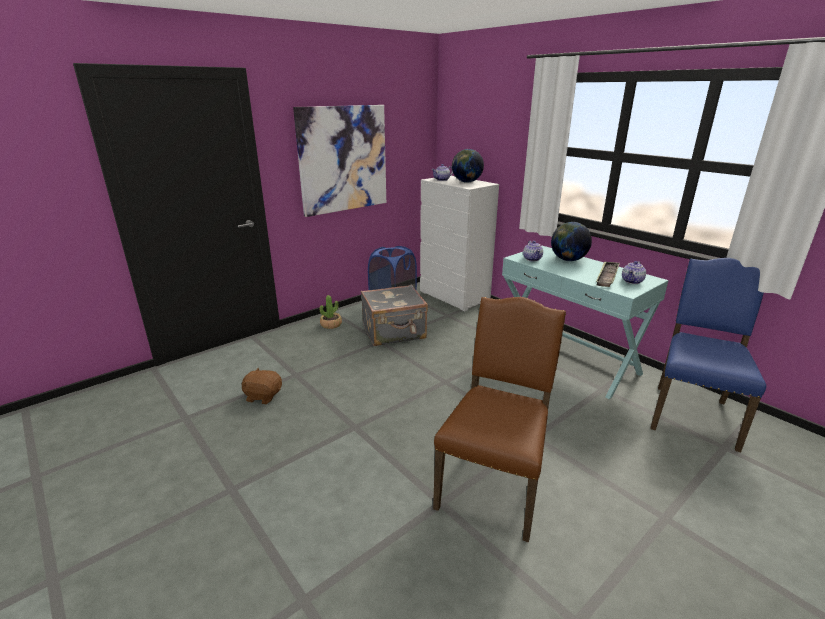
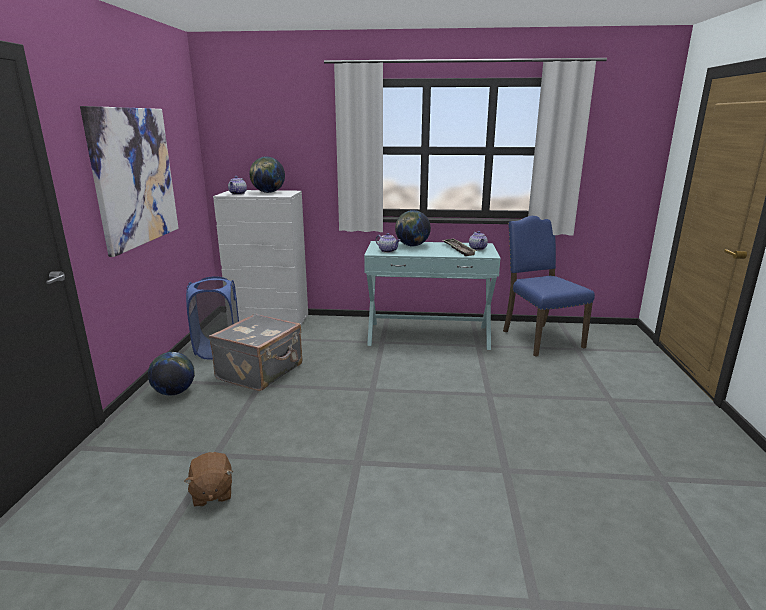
camera: 45 degrees left, 5 degrees down
brown plush toy [241,368,282,404] -> brown plush toy turned 75 degrees counterclockwise [184,452,233,507]
potted plant [320,295,342,329] -> globe [148,352,195,395]
brown chair [433,297,566,543] -> none

